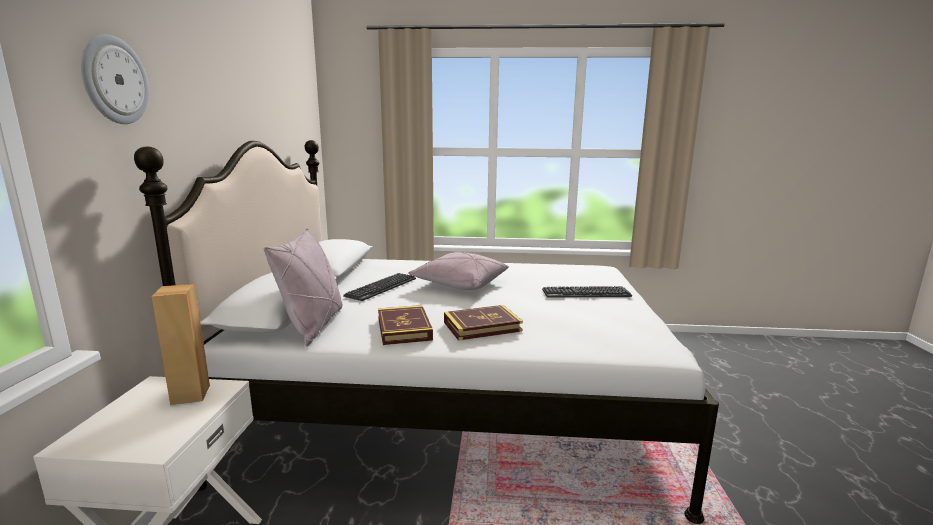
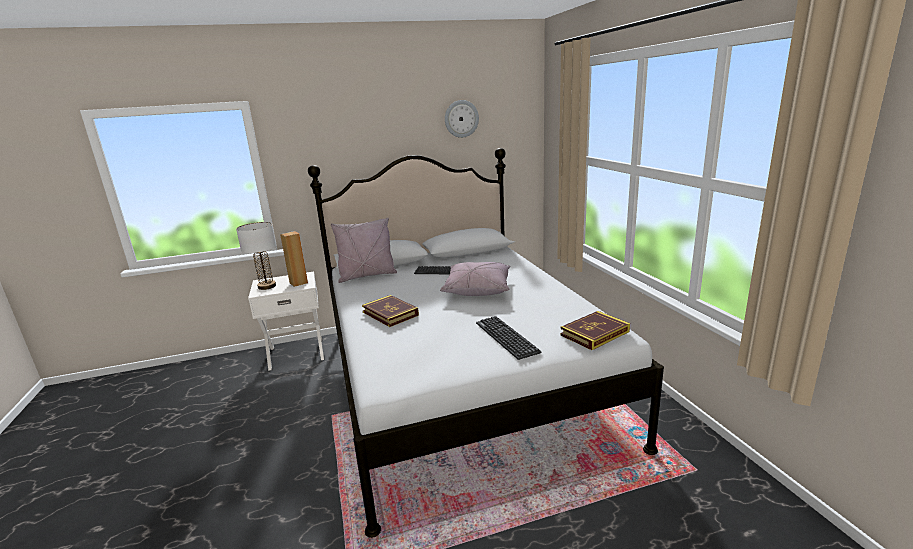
camera: 70 degrees right, 5 degrees up
wall clock [81,34,149,124] -> wall clock moved to [445,100,479,138]
book [378,305,433,345] -> book moved to [560,311,630,350]
none -> table lamp [236,222,277,290]

